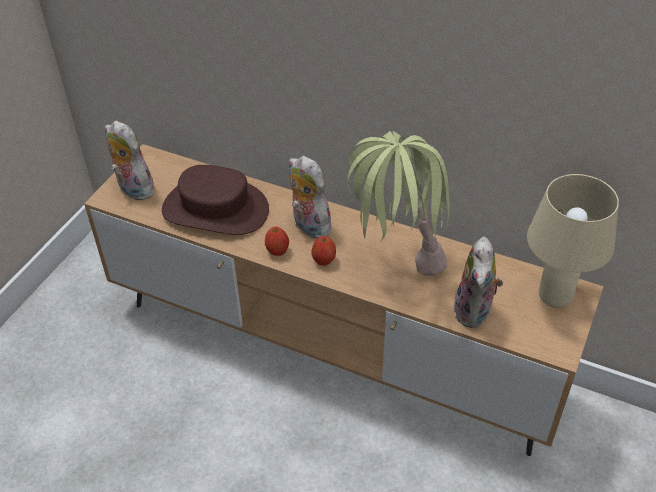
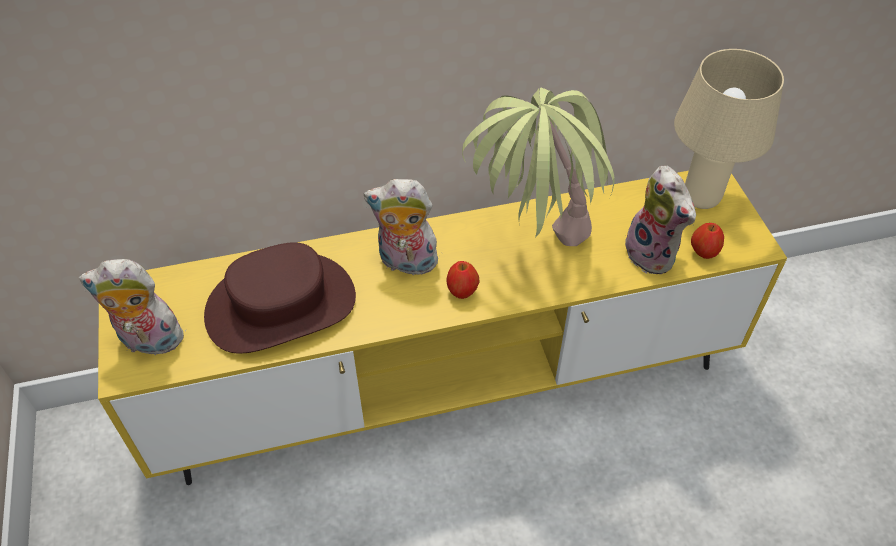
camera: 40 degrees left, 5 degrees up
brown tv stand [84,144,604,456] -> yellow tv stand [98,171,787,485]
apple [265,227,289,256] -> apple moved to [691,223,724,259]

